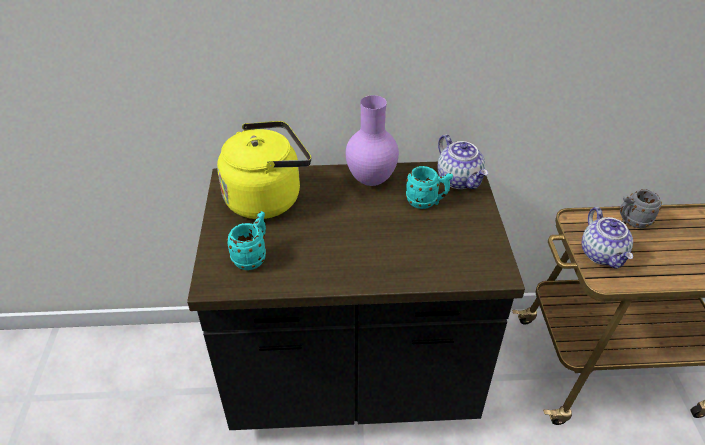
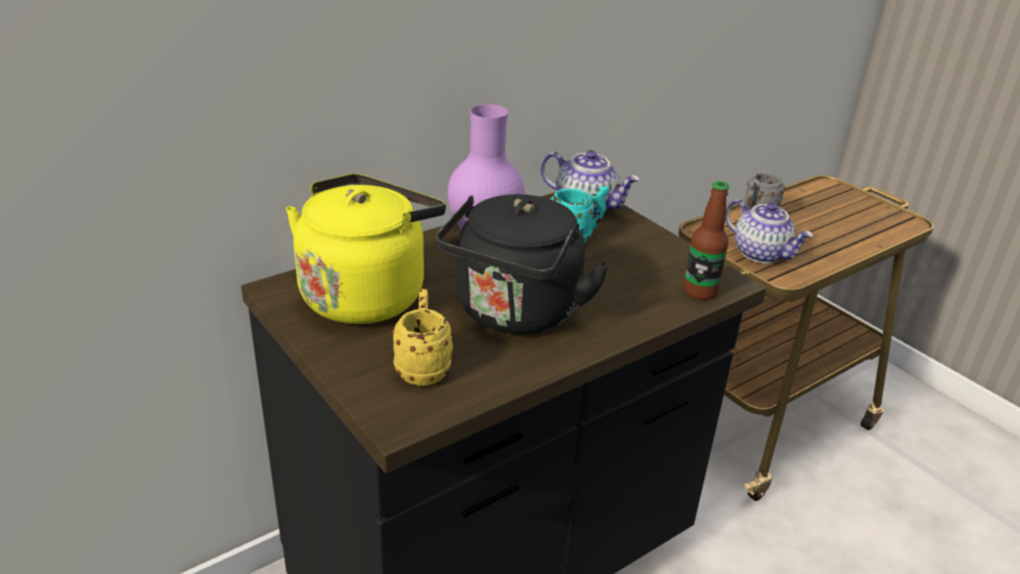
camera: 35 degrees left, 10 degrees down
turquoise mug [227,211,266,270] -> yellow mug [392,289,453,386]
none -> black kettle [436,194,610,334]
none -> bottle [683,181,729,300]

